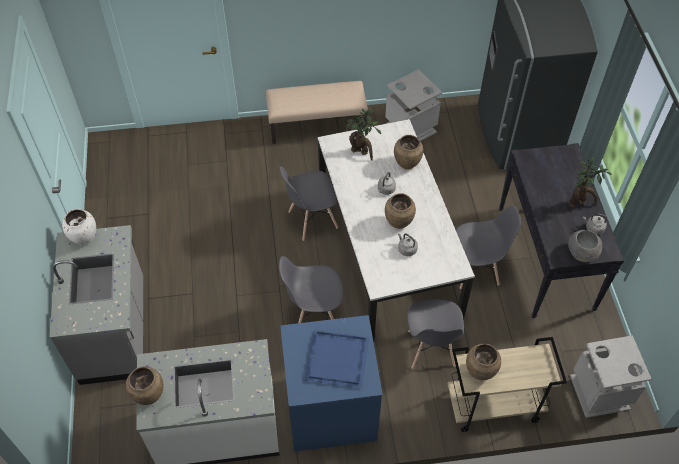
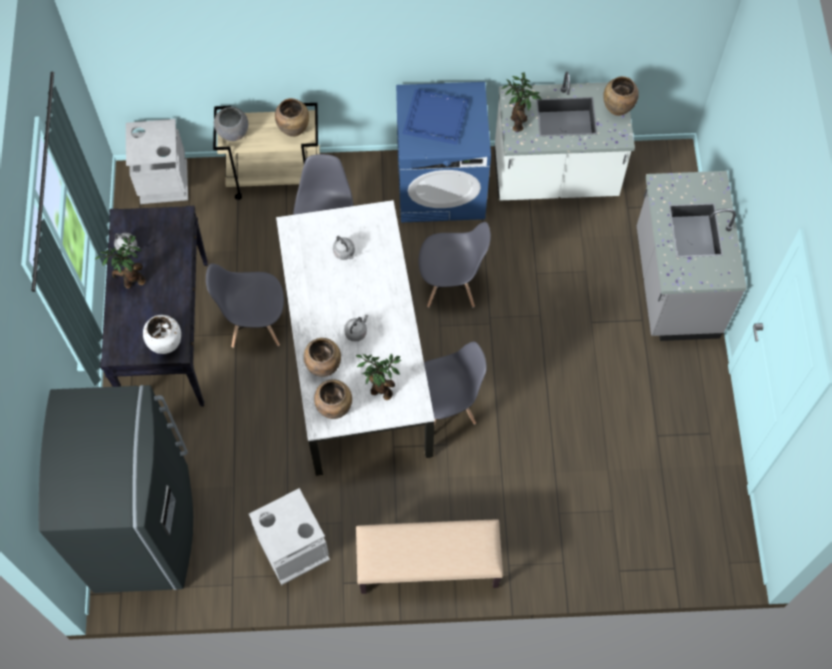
camera: 175 degrees left, 10 degrees up
white vase [62,209,96,245] -> white vase moved to [143,315,181,354]
brown vase [385,193,416,229] -> brown vase moved to [314,379,352,419]
grey bowl [568,230,602,262] -> grey bowl moved to [214,107,248,141]
none -> potted plant [502,72,542,132]

